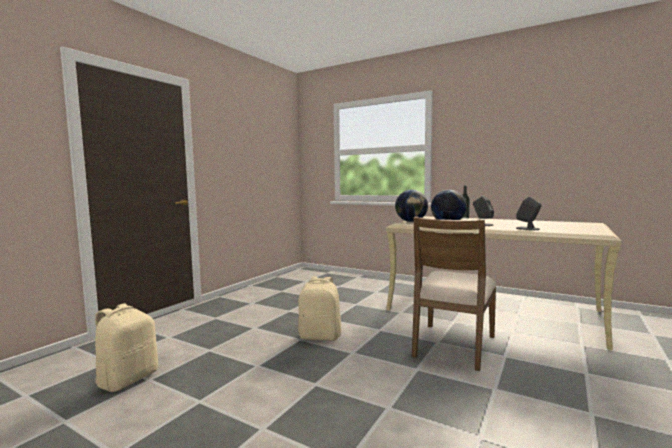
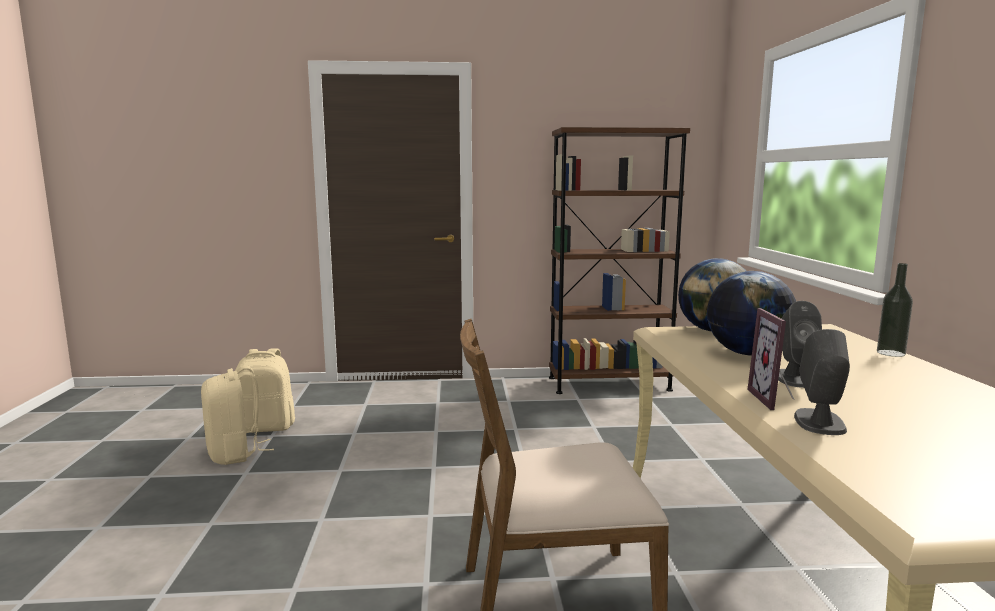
camera: 55 degrees right, 5 degrees up
beige backpack [298,276,341,341] -> beige backpack moved to [201,366,274,465]
none -> brown bookcase [549,127,690,394]
none -> picture frame [747,308,794,410]

